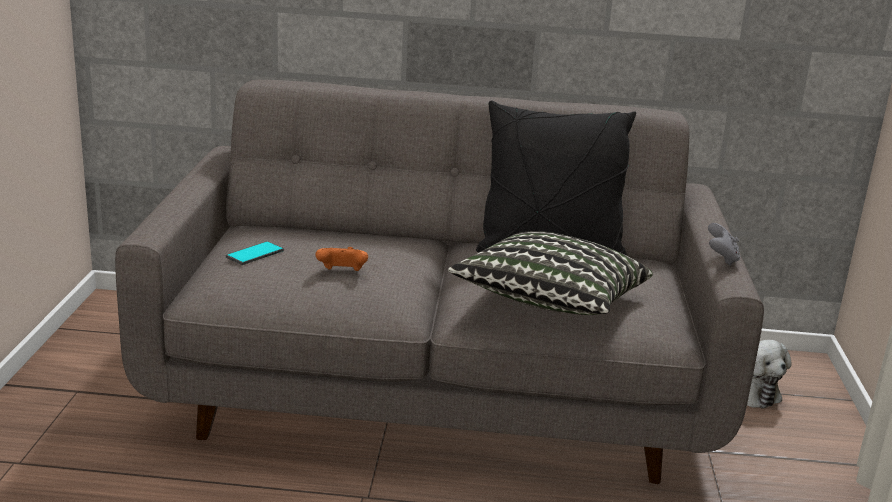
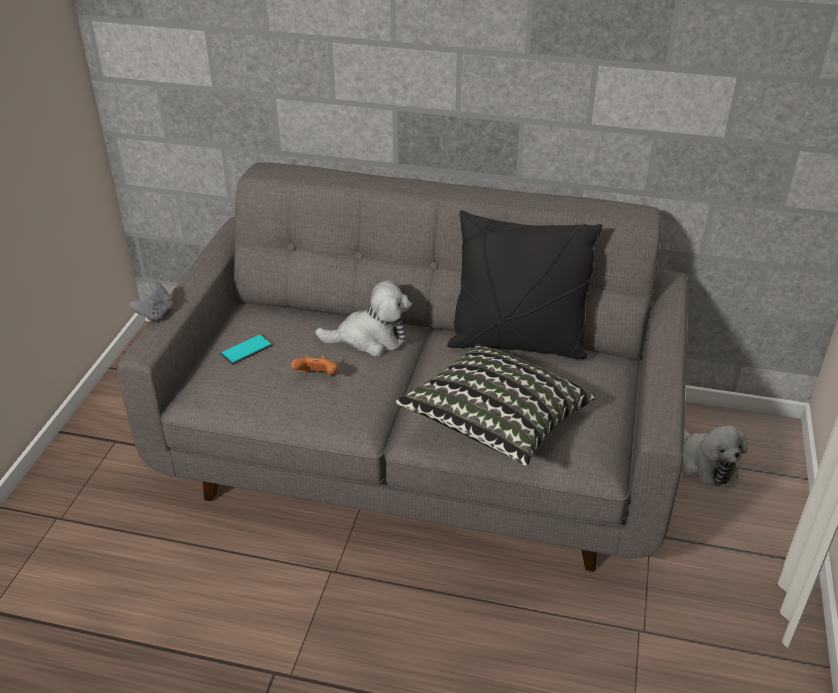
camera: 10 degrees right, 15 degrees up
grey game controller [708,223,740,266] -> grey game controller moved to [129,281,173,323]
none -> plush toy [315,280,411,356]

